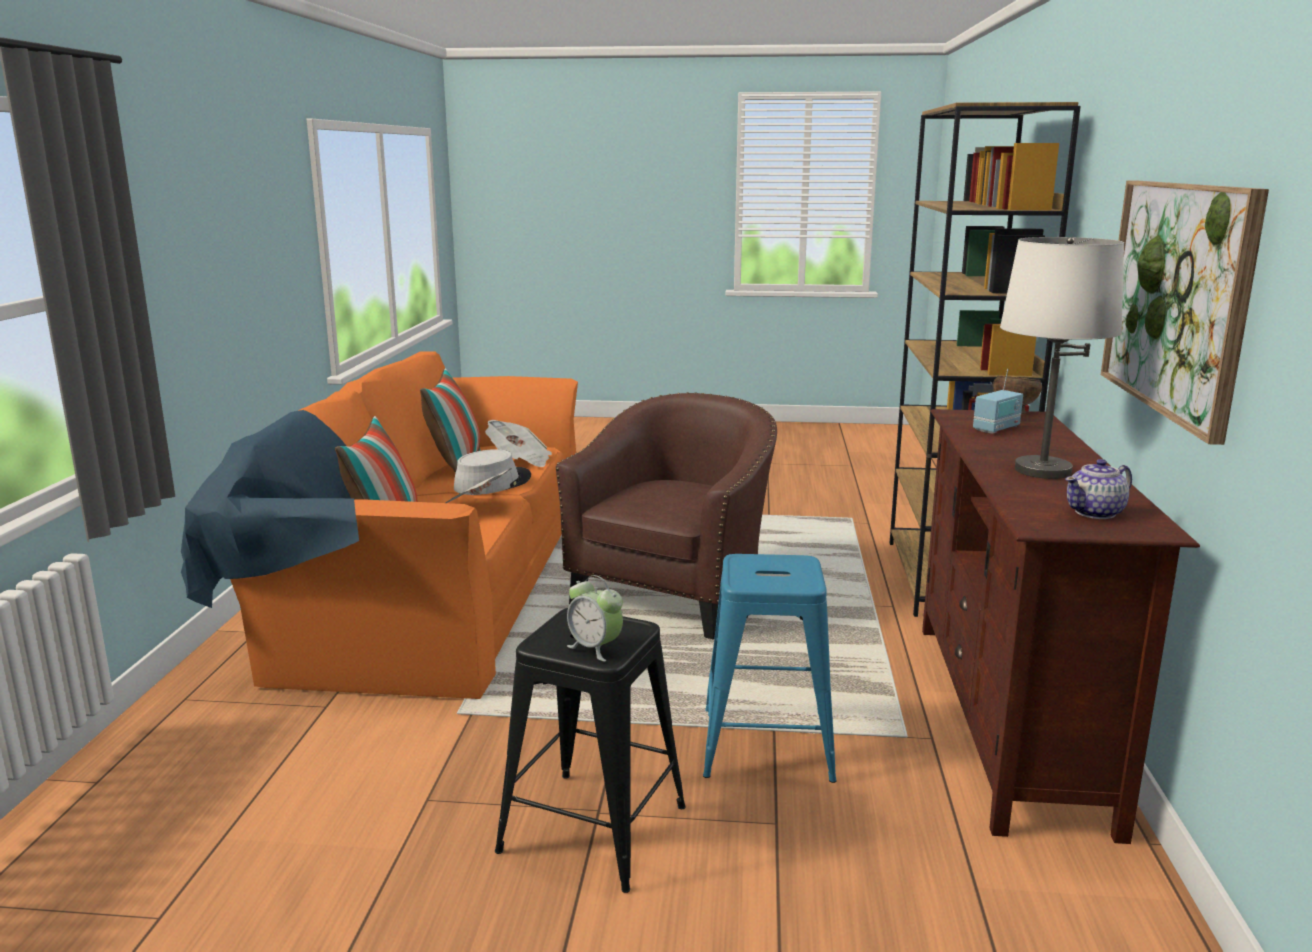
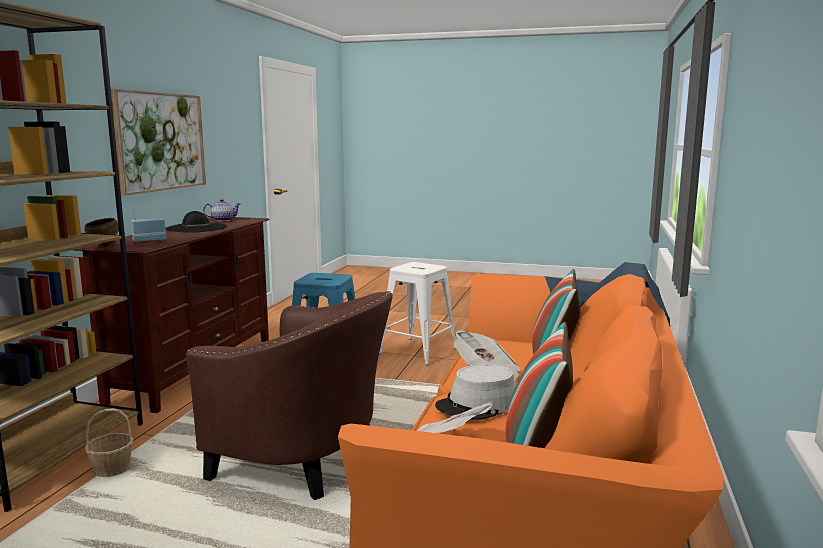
camera: 170 degrees left, 5 degrees down
black stool [495,608,686,893] -> white stool [379,262,456,365]
brown armchair [556,392,777,639] -> brown armchair turned 105 degrees counterclockwise [186,291,393,500]
alarm clock [567,575,623,662] -> none
white table lamp [1000,237,1124,479] -> black hat [166,211,227,233]
none -> basket [85,408,134,477]

